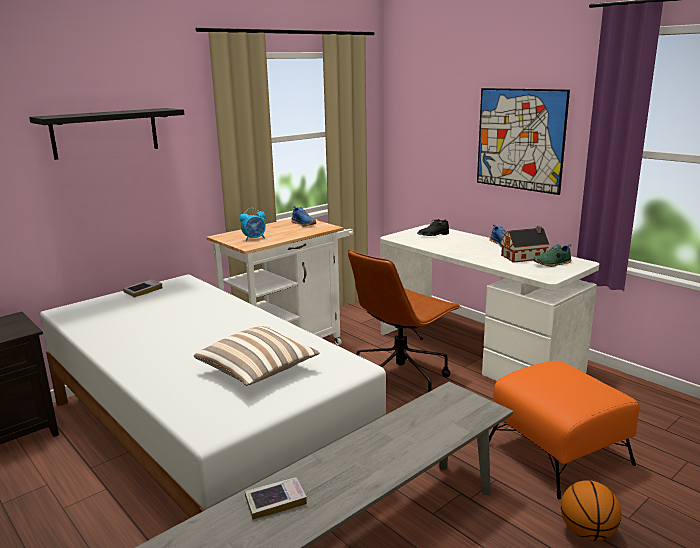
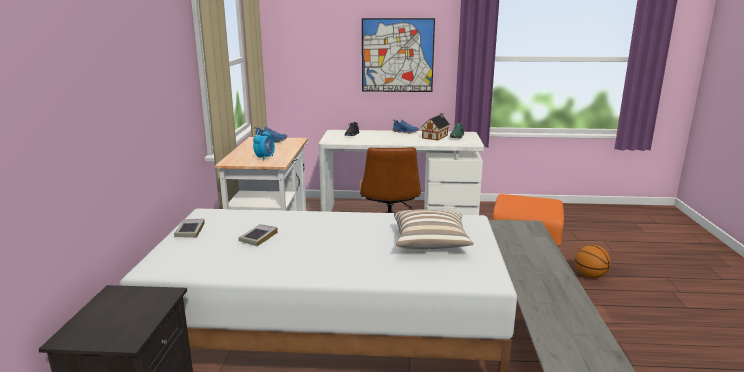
camera: 45 degrees left, 0 degrees up
black shelf [29,108,184,160] -> none
book [245,477,307,520] -> book moved to [239,224,278,246]

